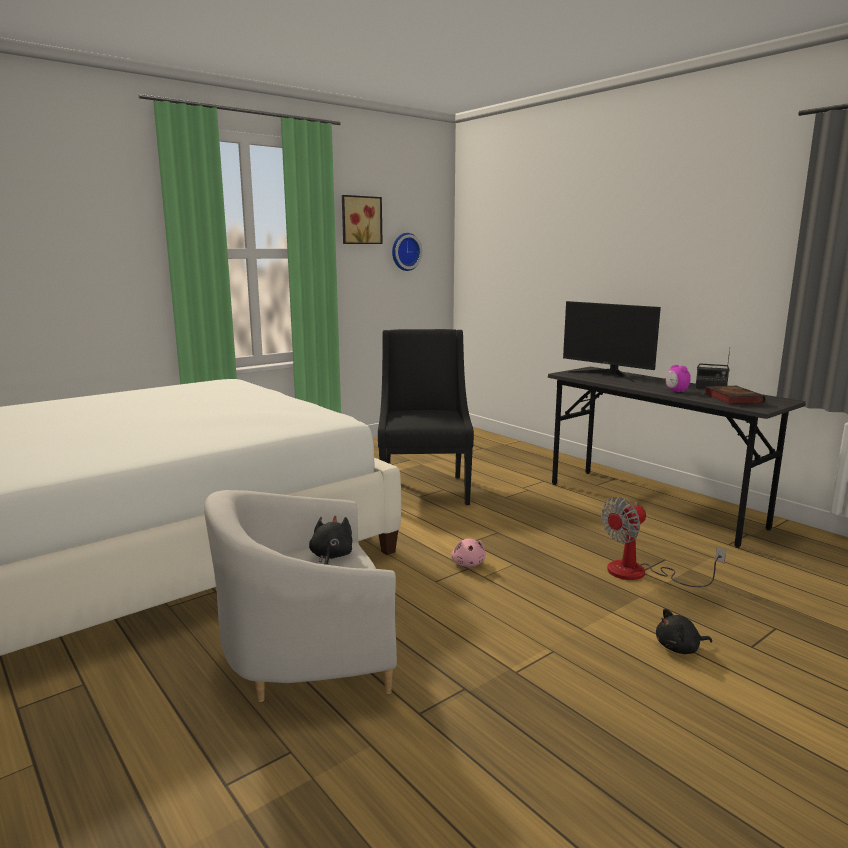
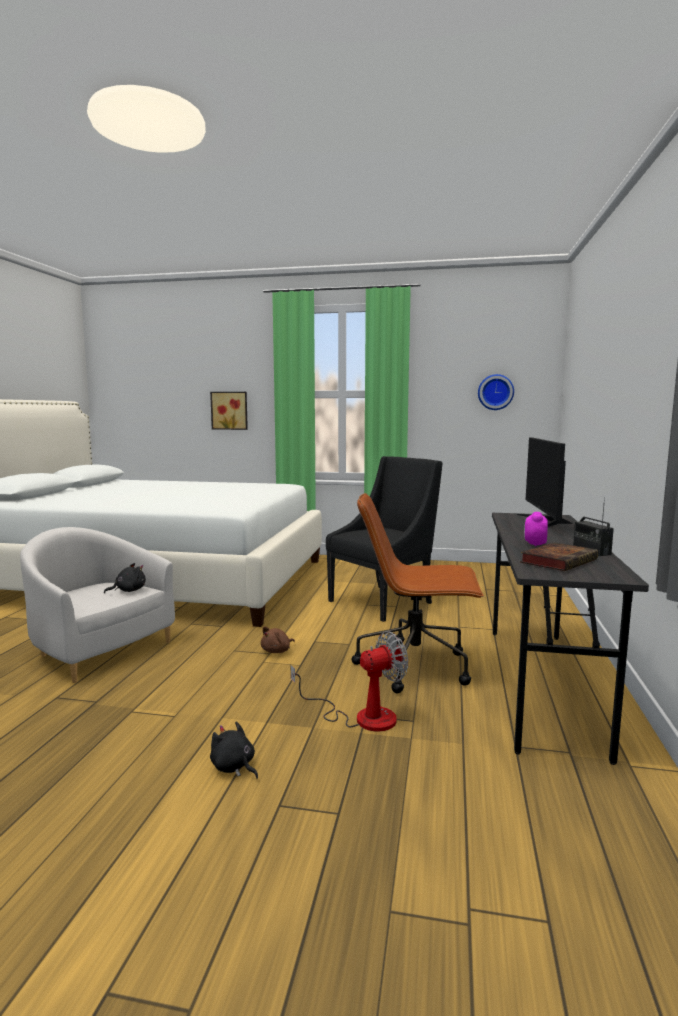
camera: 50 degrees right, 5 degrees down
picture [342,195,383,244] -> picture moved to [210,392,248,430]
pink plush toy [451,538,486,567] -> brown plush toy [261,626,295,653]
fan [601,497,726,587] -> fan turned 135 degrees clockwise [291,631,408,732]
none -> brown office chair [352,493,484,693]

